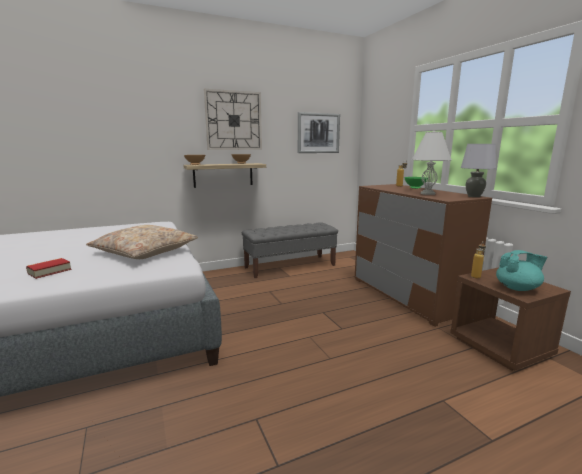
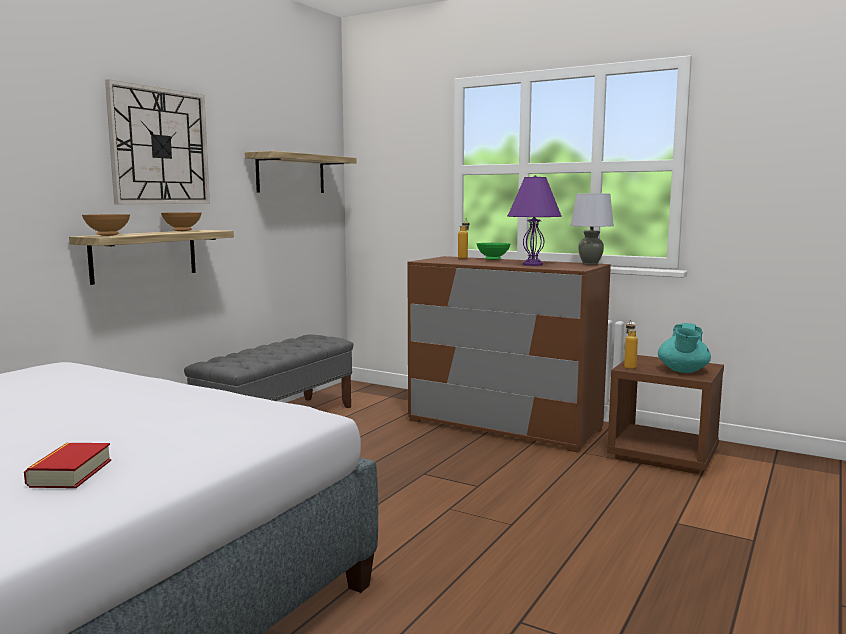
camera: 35 degrees left, 5 degrees down
beige pillow [86,225,198,259] -> none
picture [298,112,340,153] -> shelf [245,151,357,193]
white table lamp [412,131,452,195] -> purple table lamp [507,175,562,266]
turquoise teapot [496,250,548,291] -> turquoise teapot turned 150 degrees clockwise [658,323,711,373]

